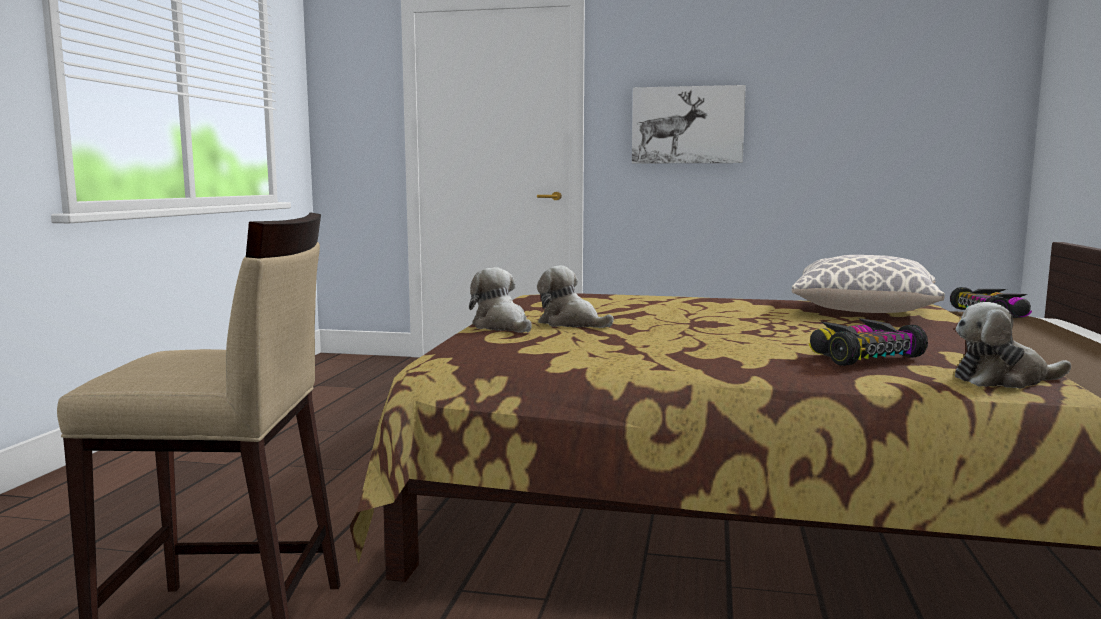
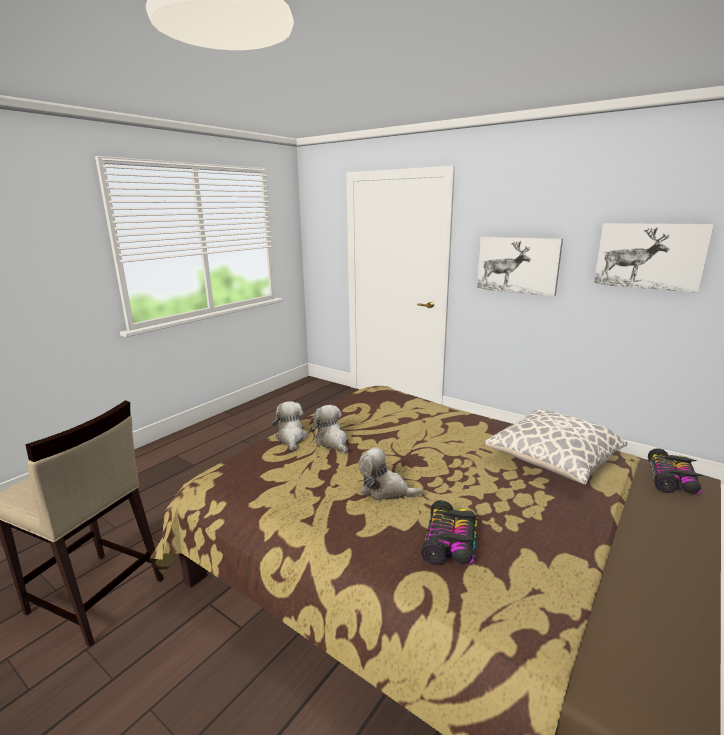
camera: 25 degrees right, 10 degrees up
toy car [809,318,928,366] -> toy car turned 105 degrees clockwise [421,500,478,565]
plush toy [955,302,1071,388] -> plush toy moved to [359,448,423,501]
none -> picture [594,223,714,293]

